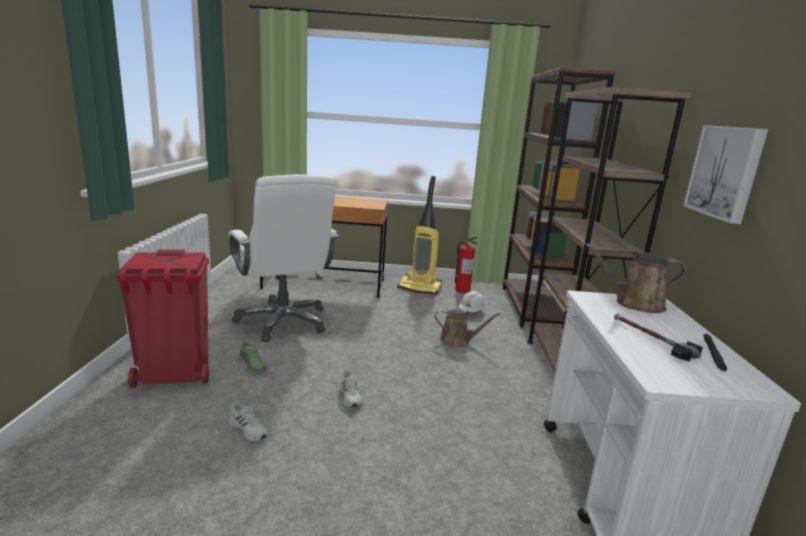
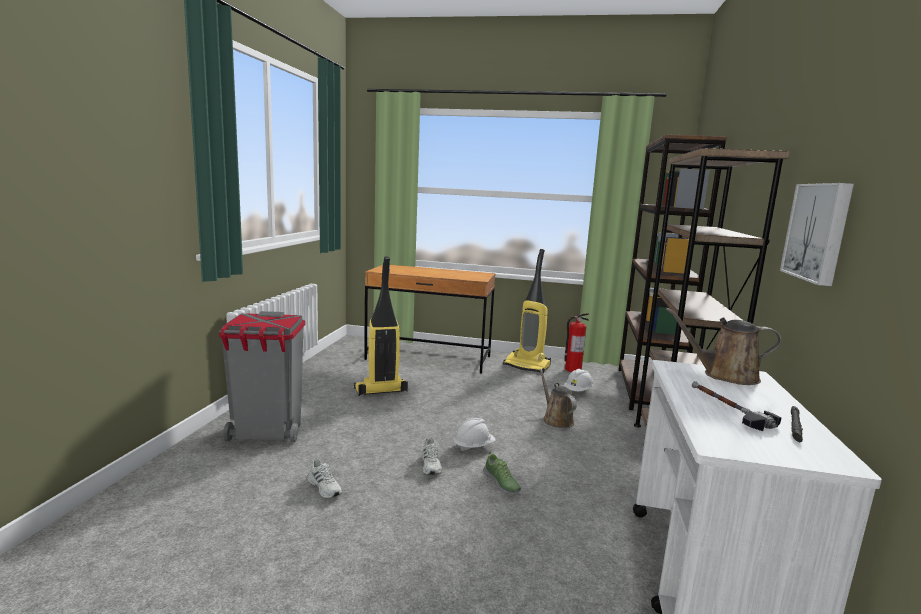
camera: 10 degrees right, 5 degrees down
red trash can [117,250,209,388] -> grey trash can [219,311,305,442]
white office chair [229,174,339,342] -> vacuum cleaner [354,256,408,396]
shoe [238,340,267,373] -> shoe moved to [483,451,521,493]
brown watering can [435,309,501,348] -> brown watering can turned 135 degrees counterclockwise [539,369,577,428]
none -> white hard hat [453,418,496,452]

